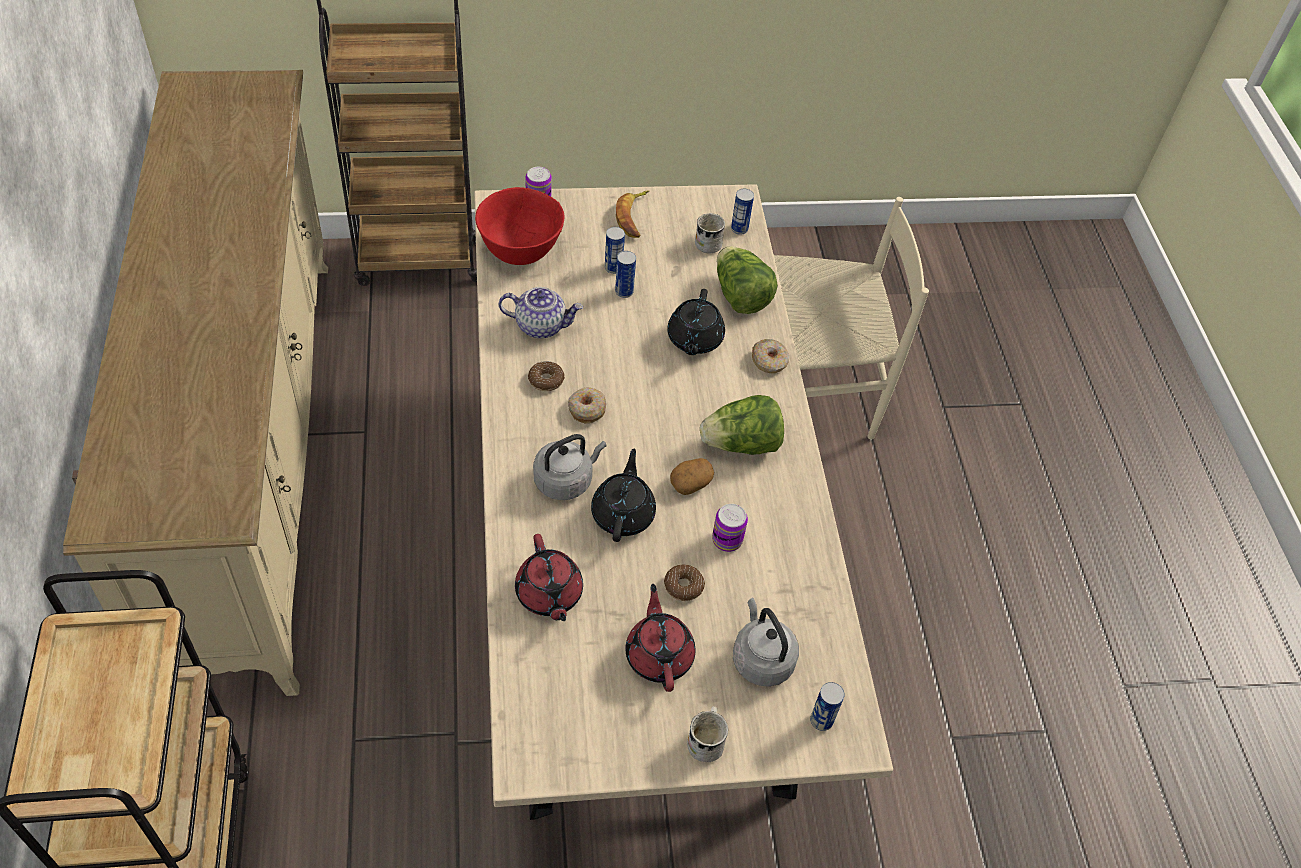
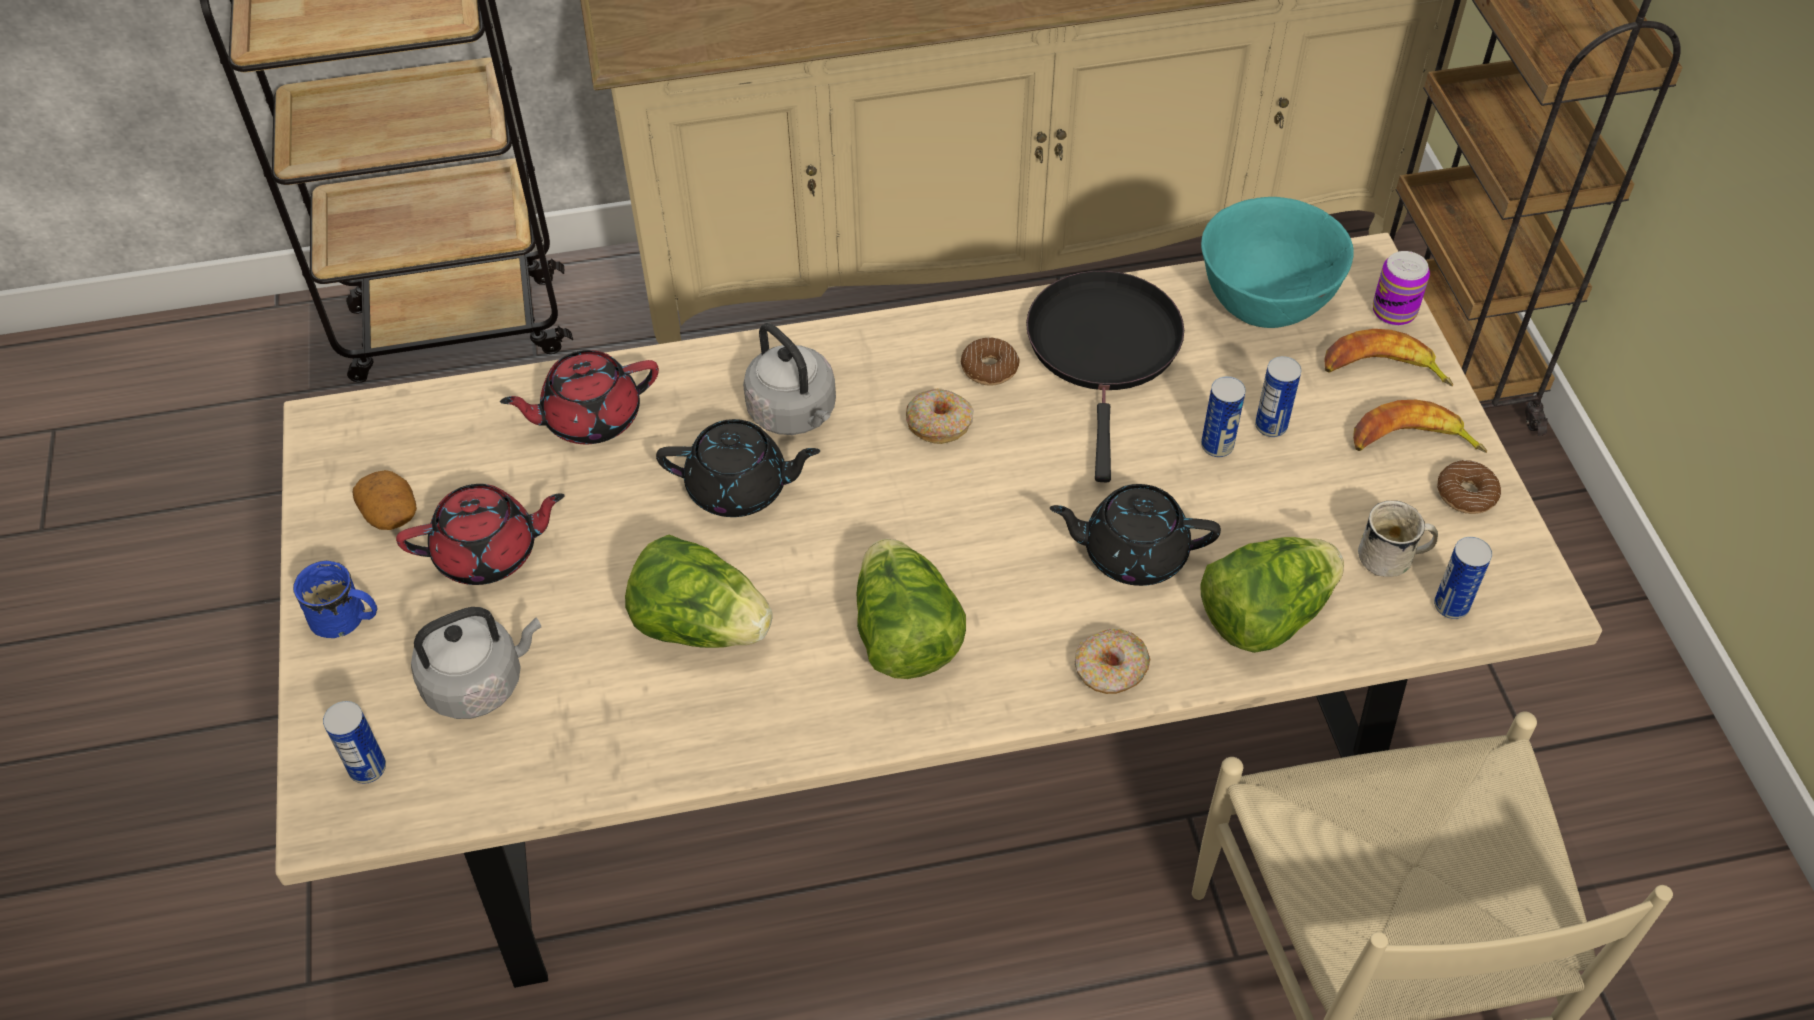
camera: 90 degrees right, 0 degrees up
red bowl [475,187,565,265] -> turquoise bowl [1201,197,1354,328]
teapot [499,287,583,338] -> black frying pan [1026,271,1184,482]
donut [664,565,705,601] -> donut moved to [1437,460,1501,514]
potato [670,458,714,495] -> potato moved to [353,470,417,530]
white mug [687,706,728,762] -> blue mug [293,561,377,638]
can [712,504,748,552] -> lettuce [625,534,773,648]
none -> banana [1324,329,1453,386]

